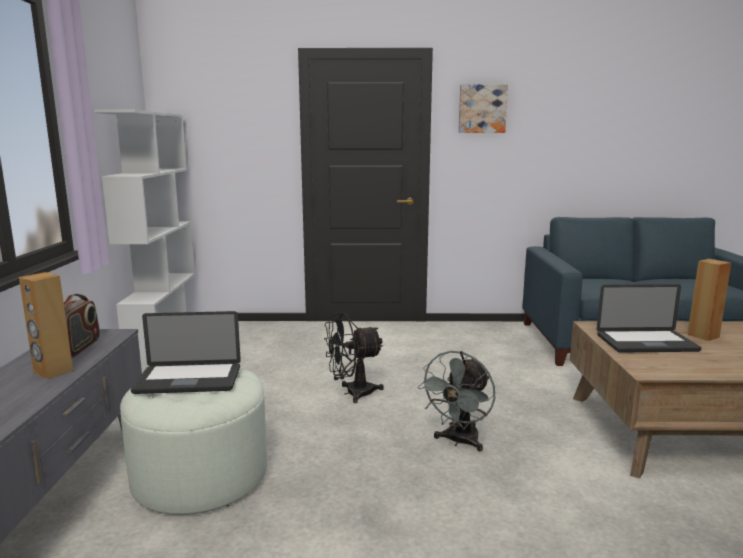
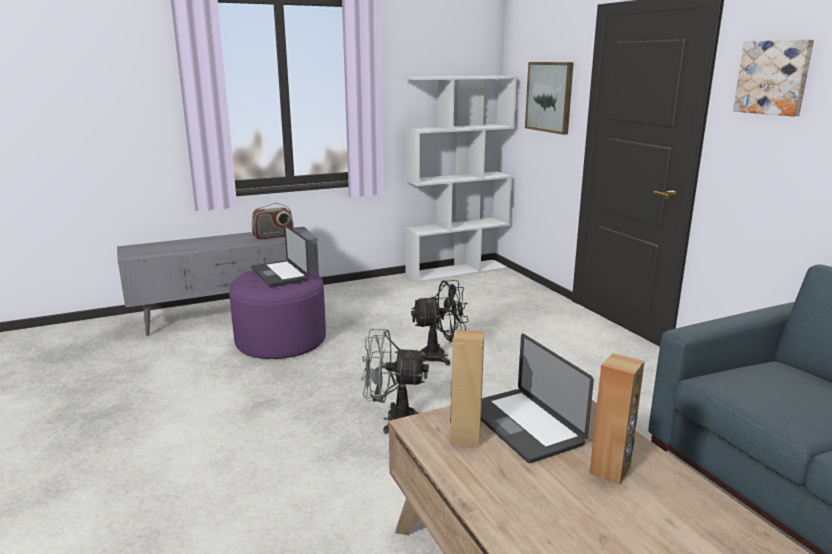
camera: 65 degrees right, 5 degrees up
brown speaker [19,272,73,379] -> brown speaker moved to [450,330,484,447]
white ottoman [120,364,267,515] -> purple ottoman [229,269,326,359]
black fan [324,313,384,403] -> black fan turned 120 degrees clockwise [411,280,469,366]
none -> picture [525,62,574,135]

